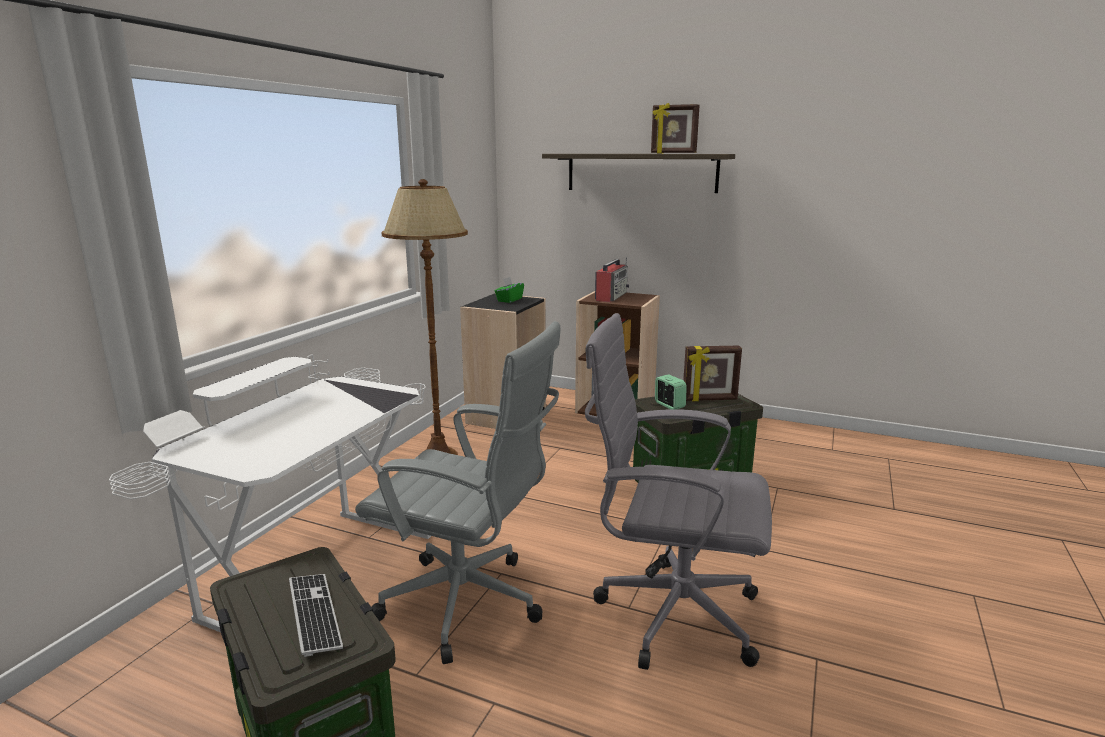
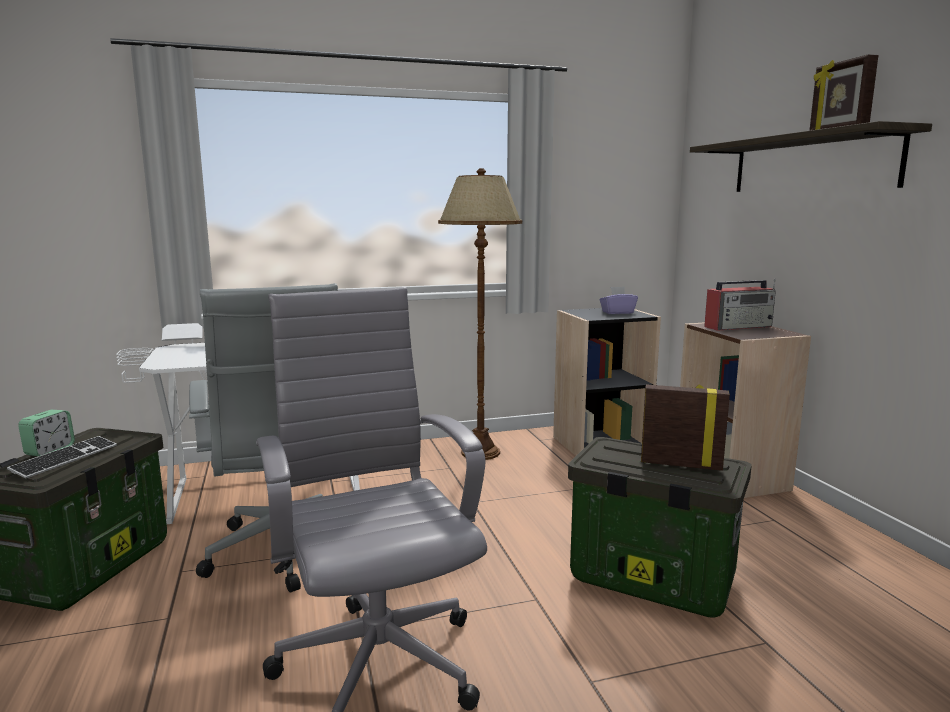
camera: 50 degrees right, 5 degrees down
green tissue box [495,277,524,303] -> purple tissue box [600,286,638,314]
alarm clock [655,374,687,409] -> alarm clock moved to [18,410,75,456]
picture frame [683,346,742,401] -> picture frame turned 150 degrees clockwise [641,384,730,471]

